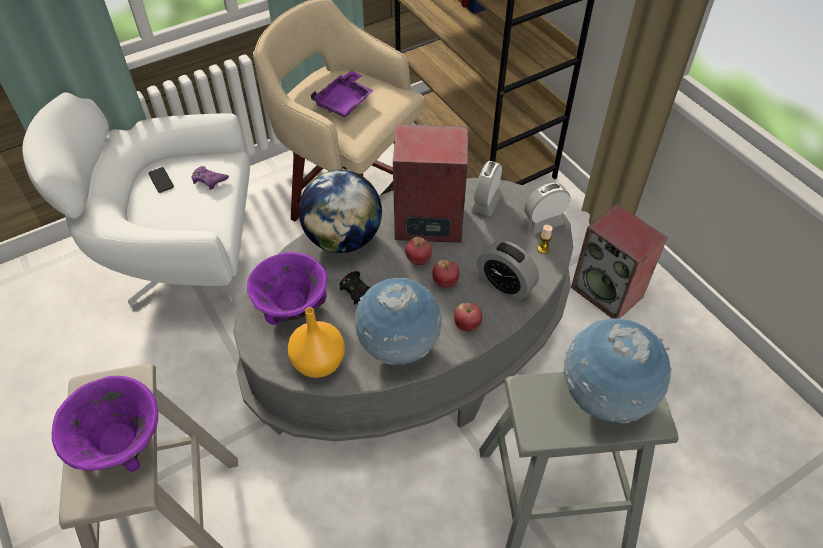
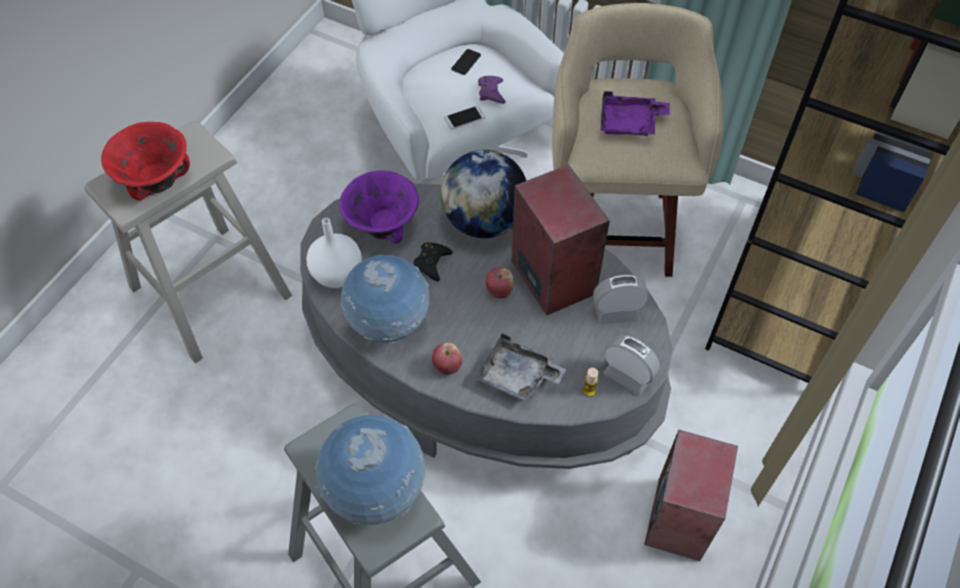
camera: 60 degrees right, 5 degrees up
purple bowl [52,376,158,472] -> red bowl [101,122,190,200]
orange vase [288,307,345,378] -> white vase [306,218,362,288]
apple [432,260,460,288] -> none
alarm clock [477,240,539,301] -> grey tray [475,333,566,403]
none -> phone [444,106,485,130]

